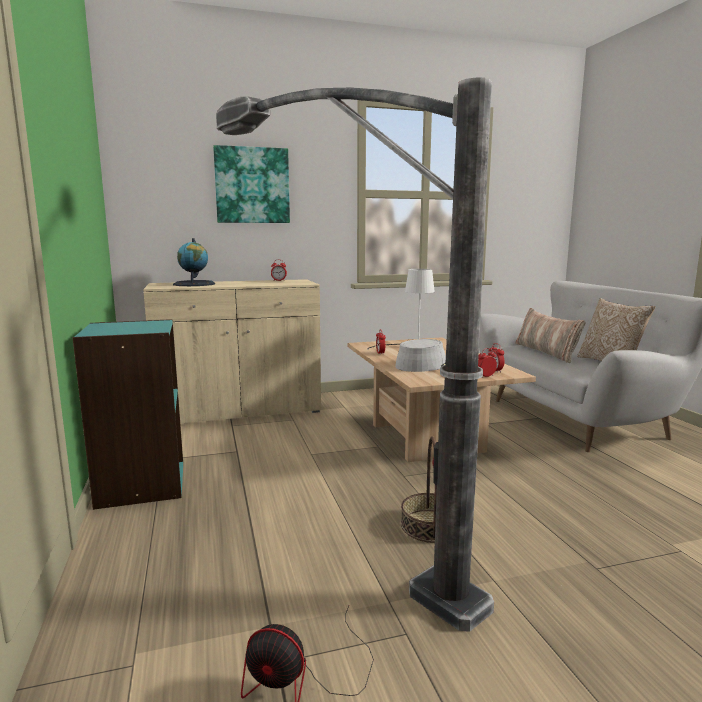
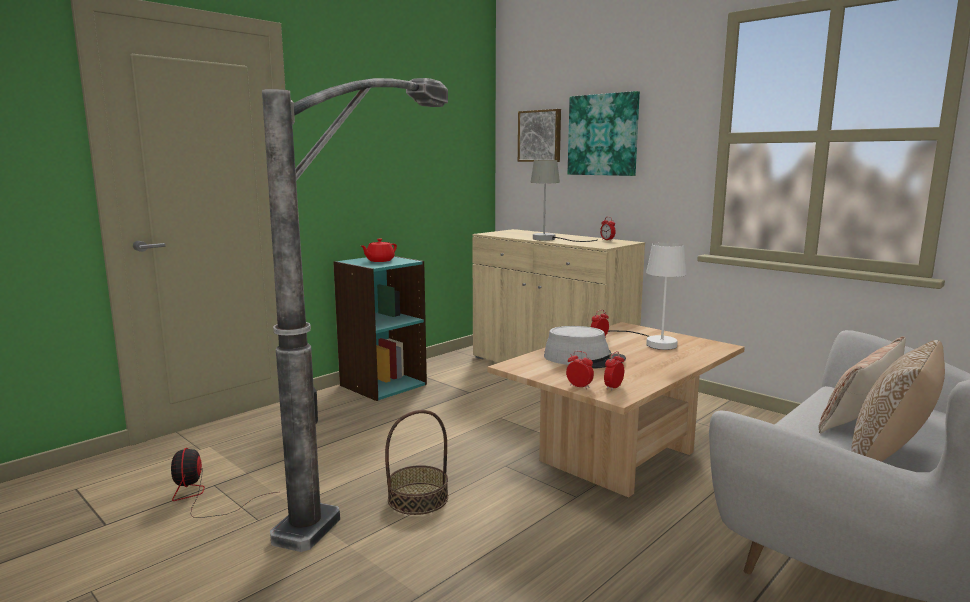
camera: 60 degrees right, 0 degrees up
globe [173,238,215,286] -> none
none -> red teapot [361,239,397,262]
none -> picture [518,109,561,162]
none -> grey table lamp [530,160,598,242]

